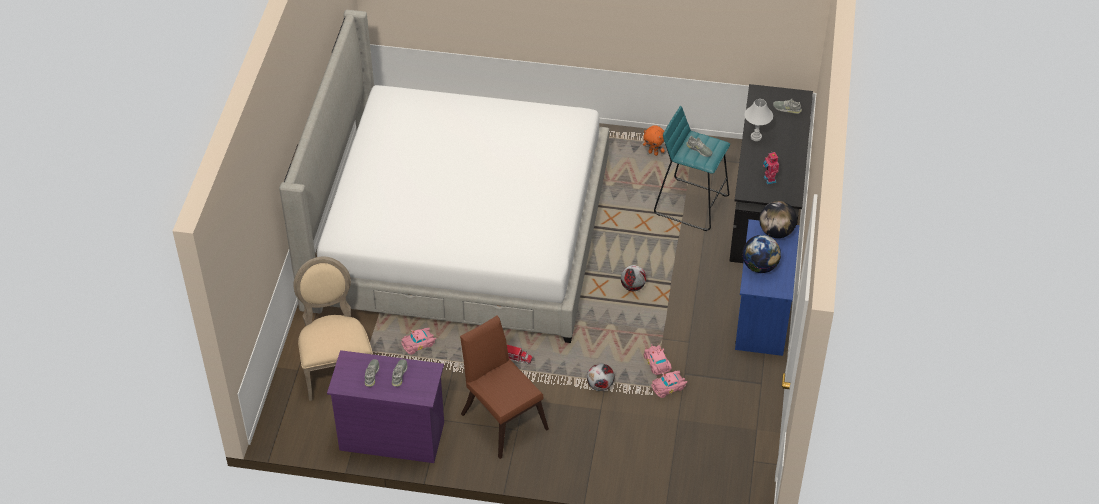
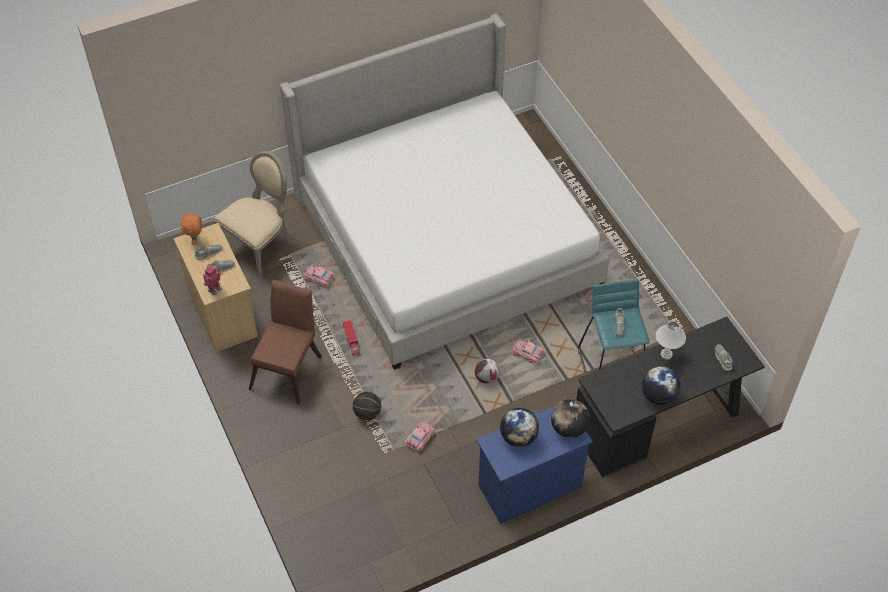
camera: 55 degrees right, 5 degrees up
purple dresser [327,350,444,463] -> beige dresser [174,223,258,352]
football [587,363,614,391] -> basketball [353,392,381,420]
orange plush toy [643,125,665,156] -> orange plush toy moved to [181,212,202,245]
pink toy car [651,371,687,398] -> pink toy car moved to [512,338,545,364]
toy robot [763,151,779,185] -> toy robot moved to [203,265,222,296]
none -> globe [642,366,681,405]

